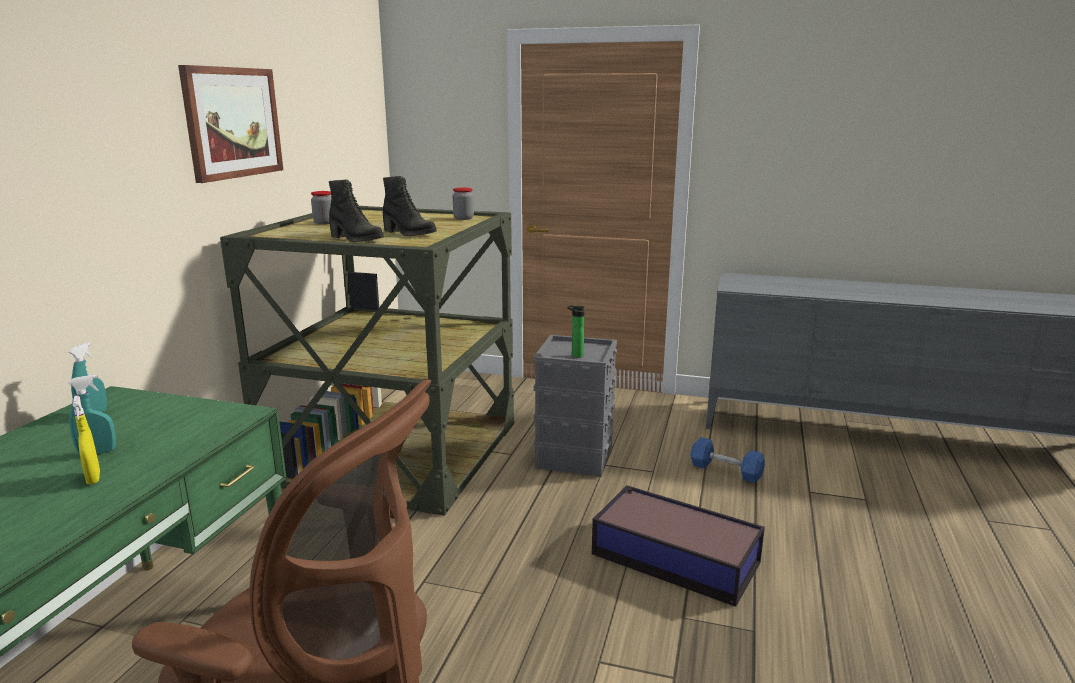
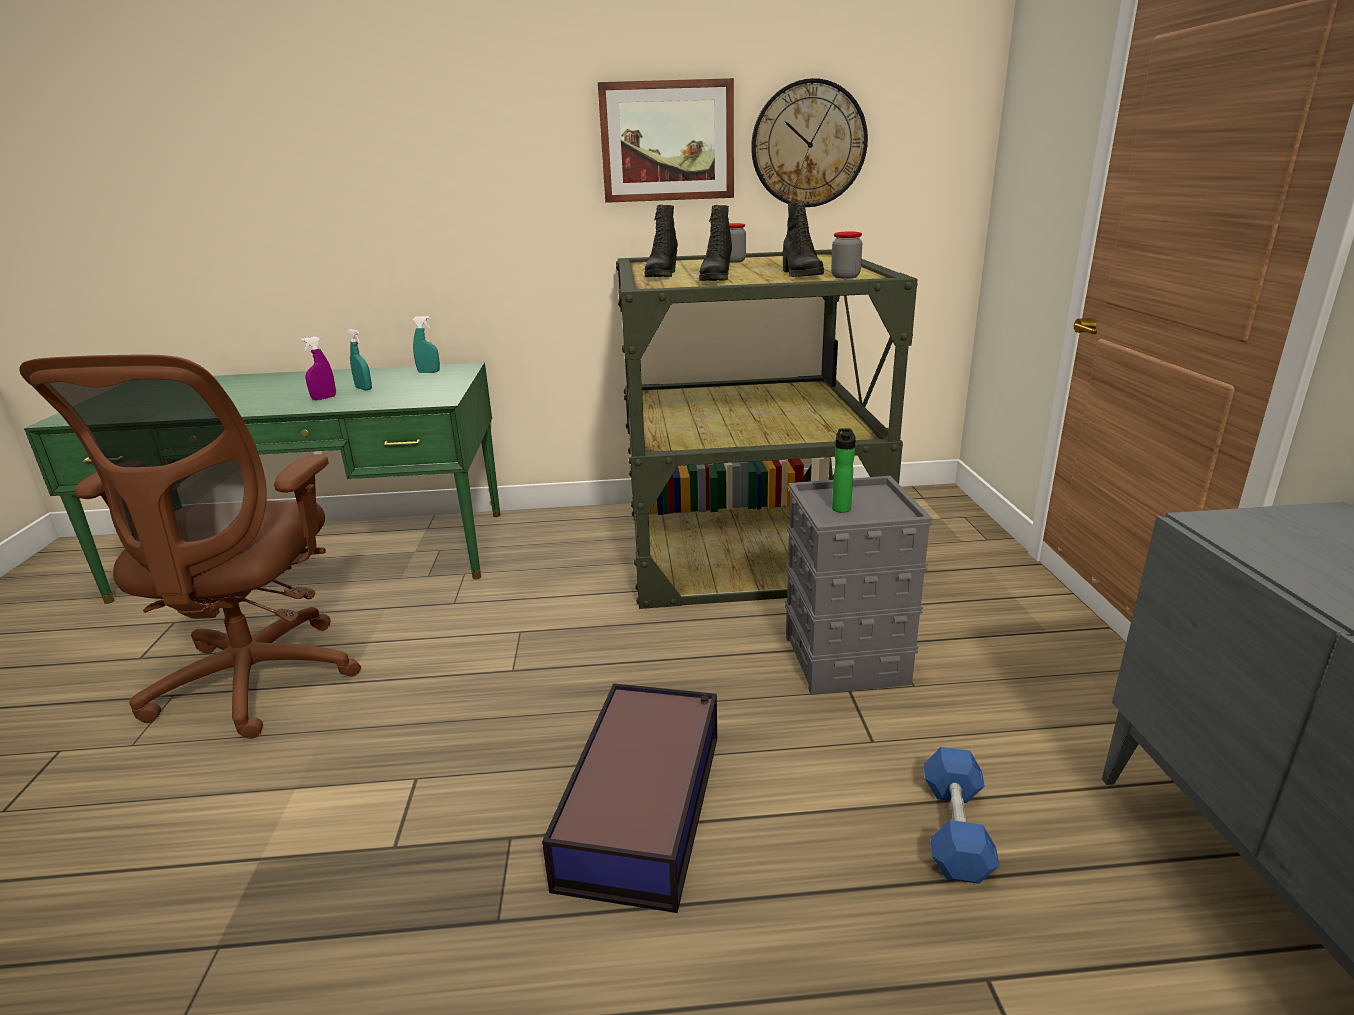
camera: 70 degrees right, 5 degrees up
yellow spray bottle [72,395,100,484] -> purple spray bottle [300,336,336,400]
none -> wall clock [751,78,868,207]
none -> black boot [783,201,824,277]

